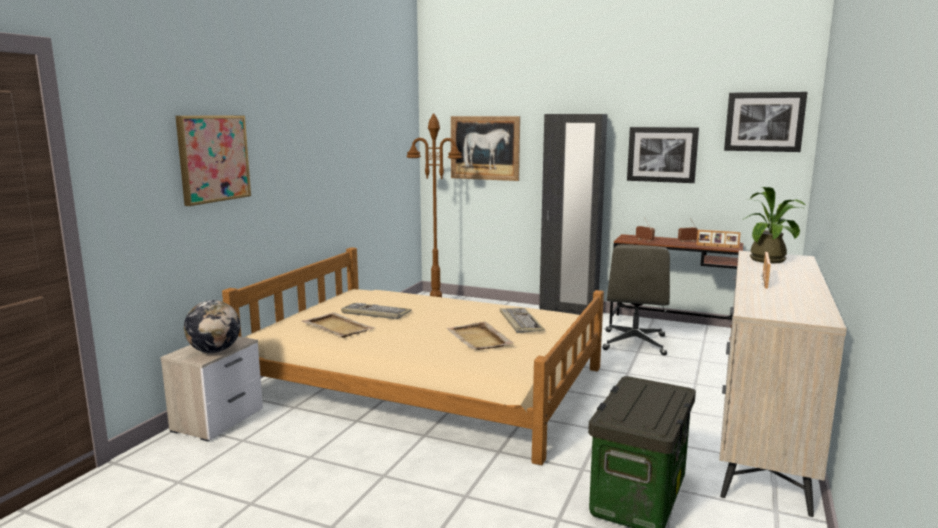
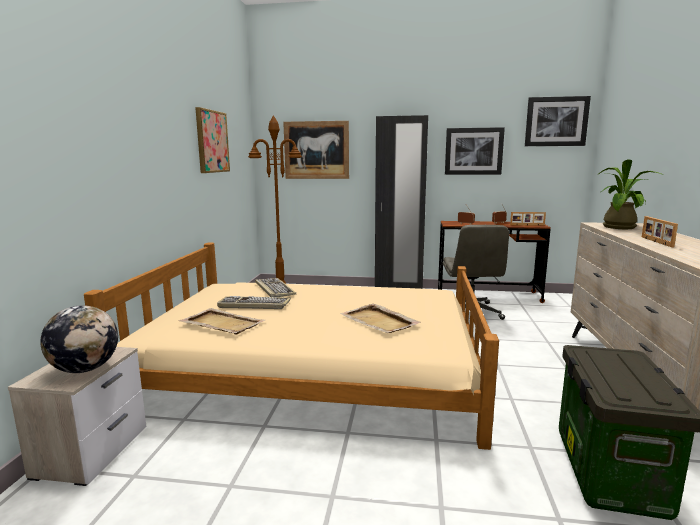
camera: 15 degrees left, 0 degrees up
picture [175,116,251,206] -> picture moved to [195,107,230,173]
keyboard [500,308,545,333] -> keyboard moved to [255,278,296,297]

